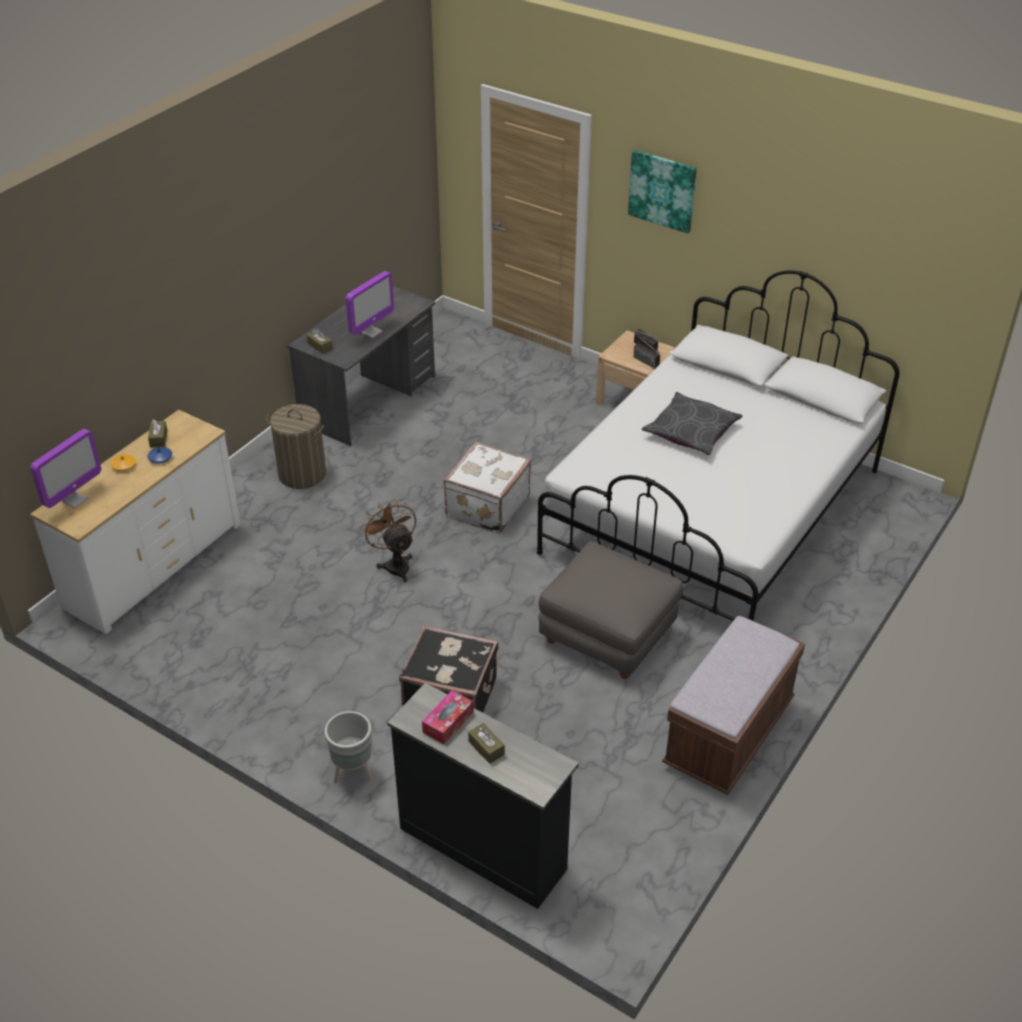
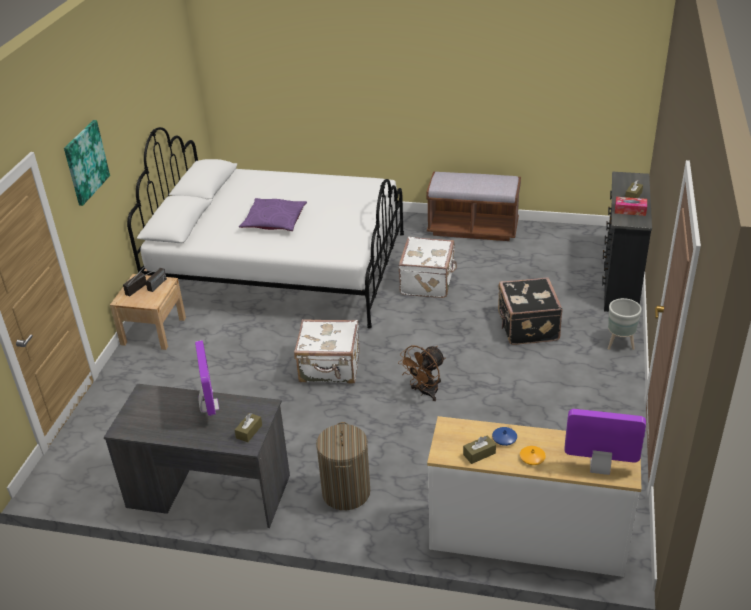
camera: 110 degrees left, 5 degrees down
monitor [346,271,394,338] -> monitor turned 60 degrees clockwise [195,340,219,416]
grey ottoman [539,541,683,679] -> white suitcase [398,237,457,298]
grey pillow [642,392,742,455] -> purple pillow [239,198,307,231]

